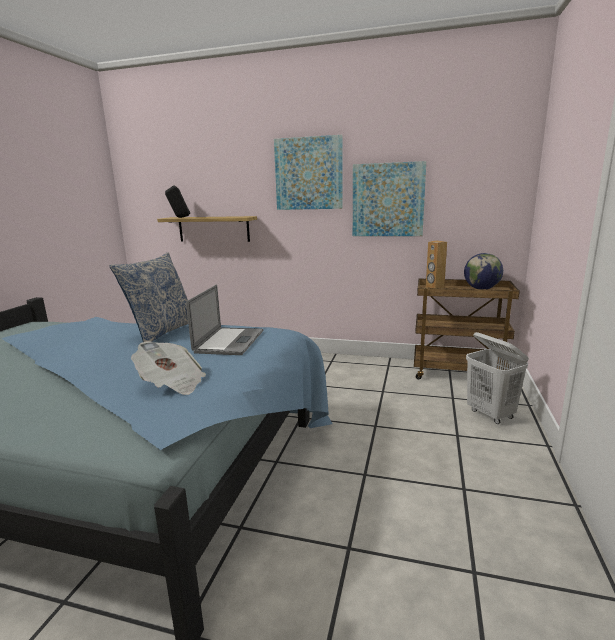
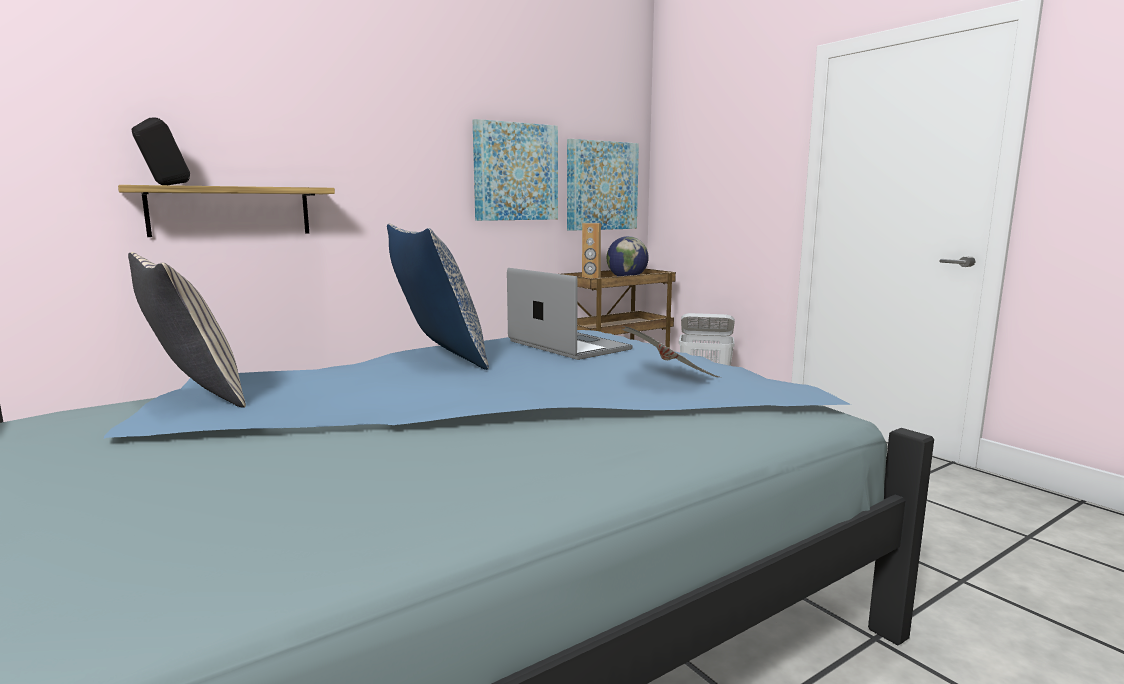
camera: 50 degrees left, 5 degrees down
picture [274,135,343,210] -> picture moved to [567,139,639,231]
none -> beige pillow [128,252,246,408]

